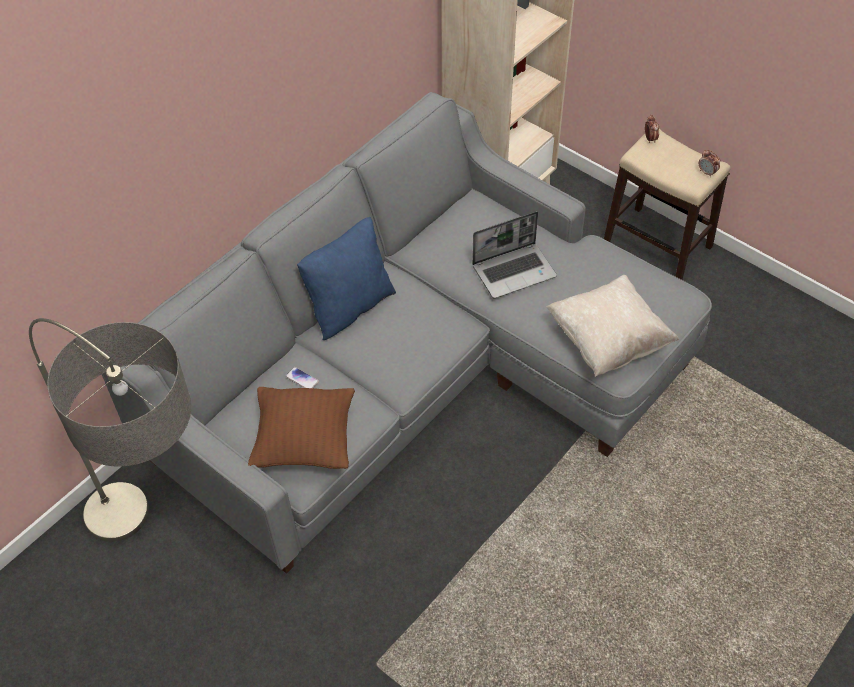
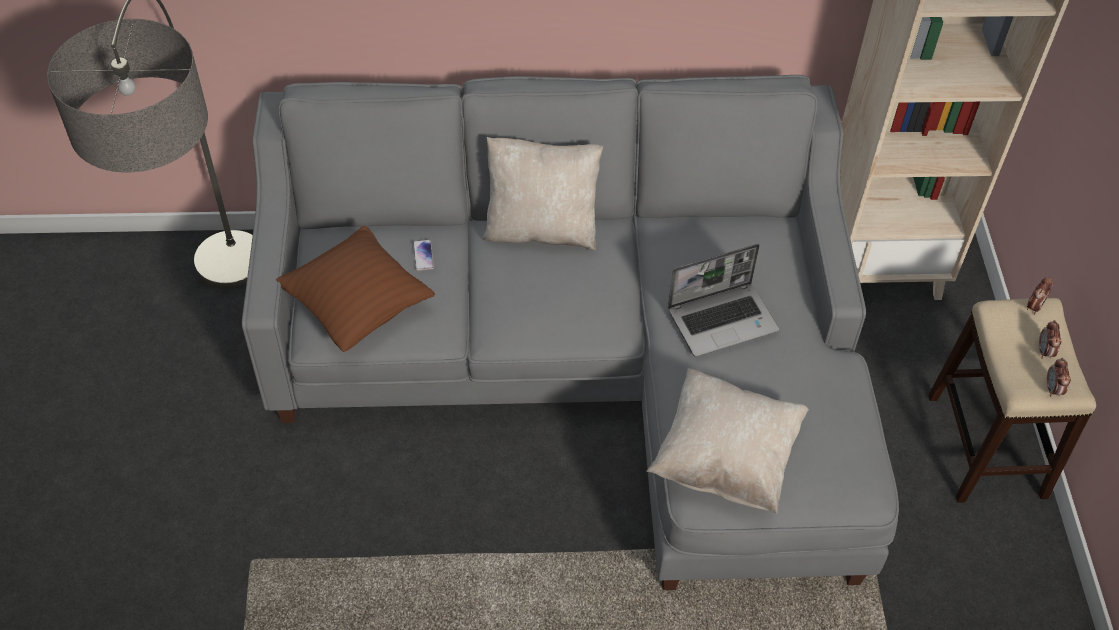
camera: 45 degrees right, 0 degrees up
blue pillow [297,217,396,340] -> beige pillow [483,137,603,250]
laptop [472,211,557,298] -> laptop turned 45 degrees counterclockwise [668,244,779,357]
none -> alarm clock [1039,320,1061,359]

